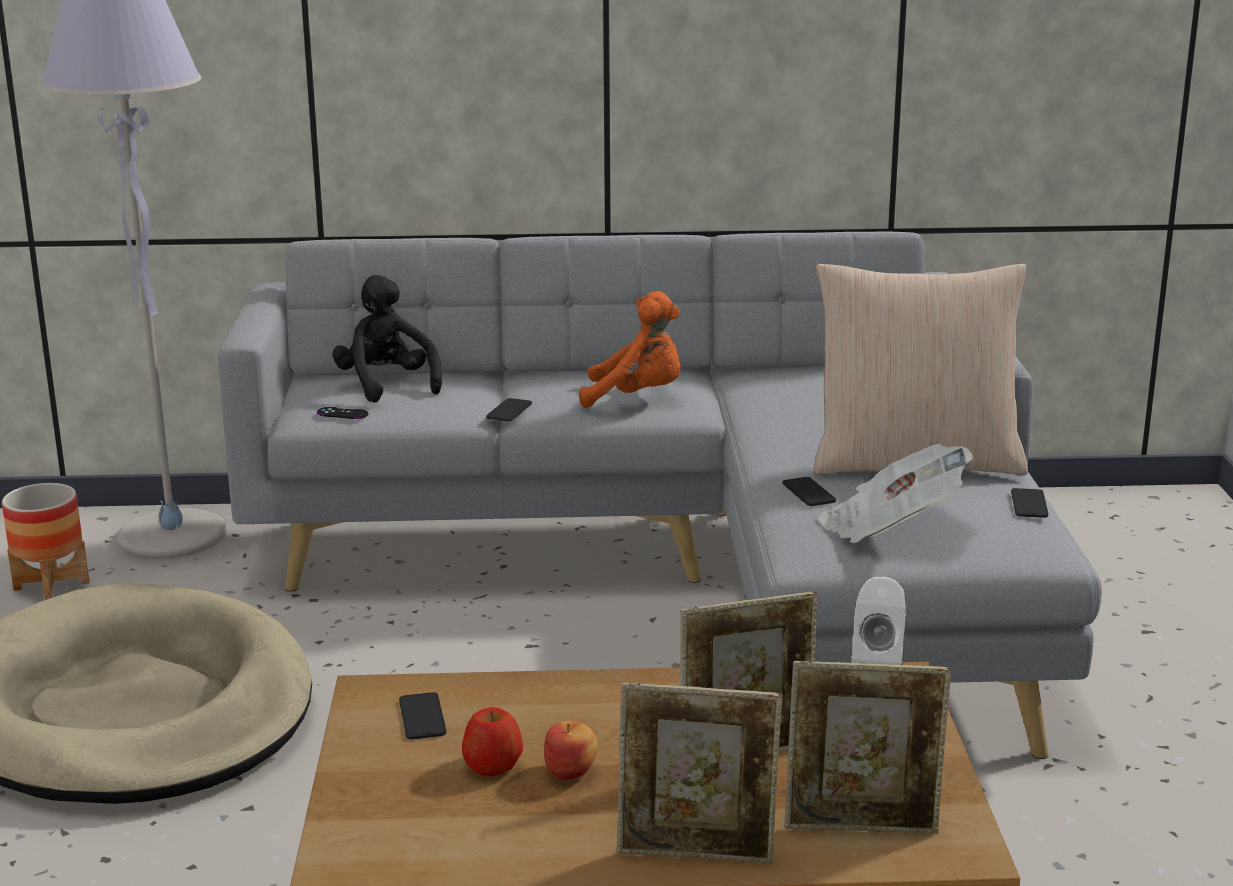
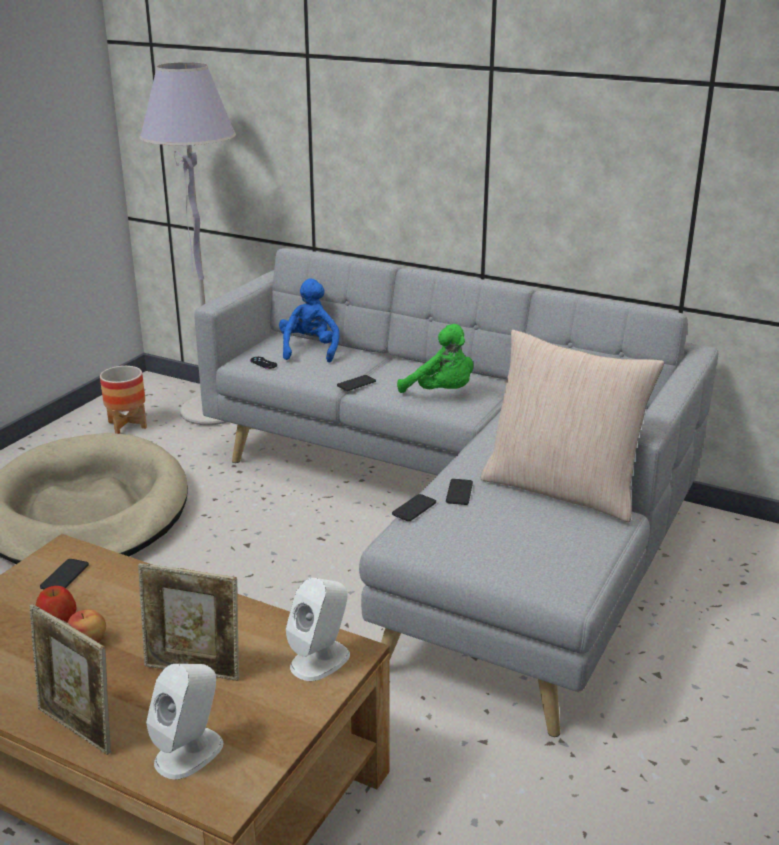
camera: 30 degrees right, 5 degrees up
black plush toy [332,275,442,403] -> blue plush toy [279,279,340,362]
orange plush toy [579,291,681,408] -> green plush toy [397,324,473,393]
picture frame [784,661,952,834] -> white speaker [146,664,223,780]
newspaper [818,444,973,543] -> none
phone [1011,488,1048,518] -> phone moved to [392,494,436,521]

